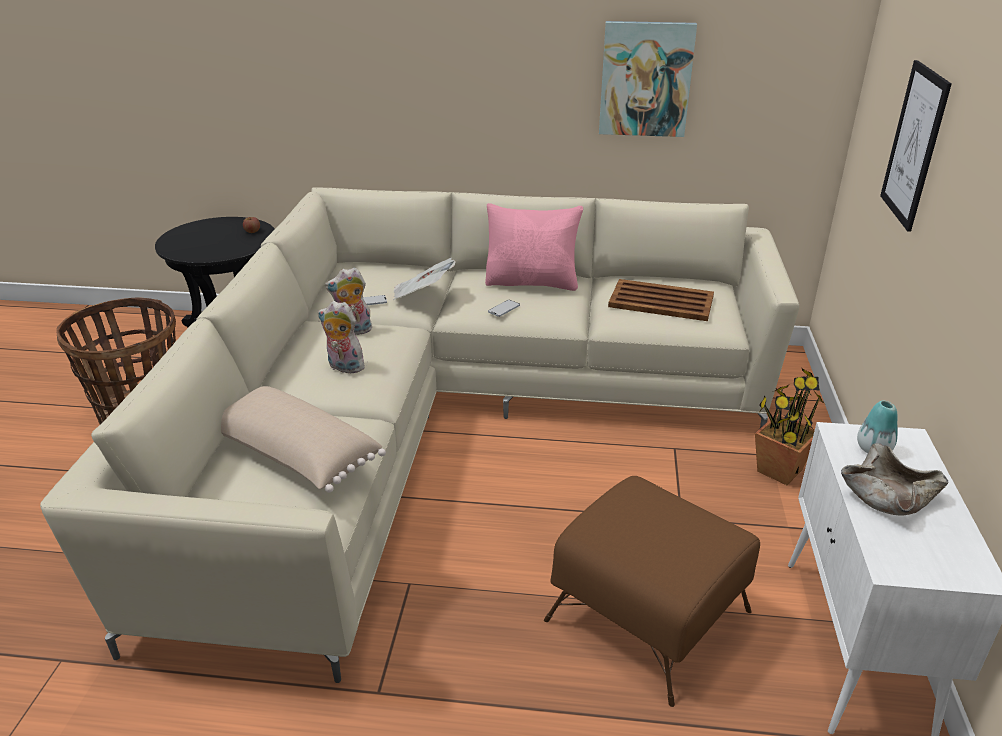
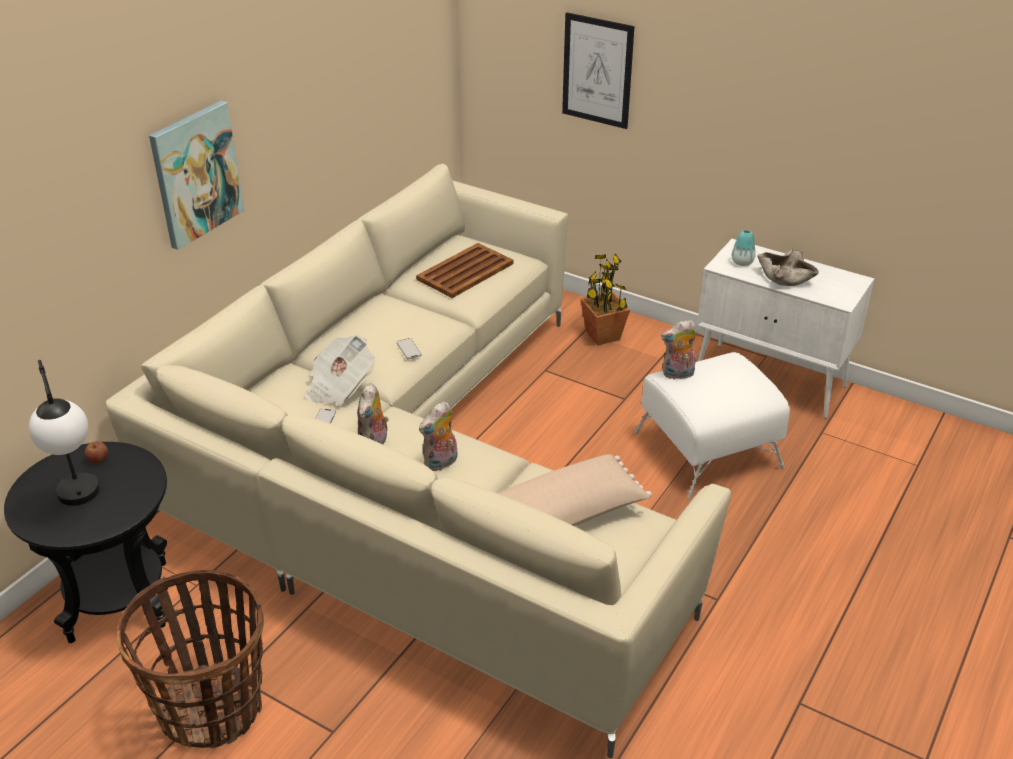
camera: 65 degrees left, 5 degrees up
pink pillow [485,203,583,291] -> none
brown ottoman [544,476,760,707] -> white ottoman [634,352,790,498]
picture [599,21,697,137] -> picture moved to [149,101,244,250]
none -> table lamp [29,360,100,506]
none -> plush toy [661,320,697,379]

